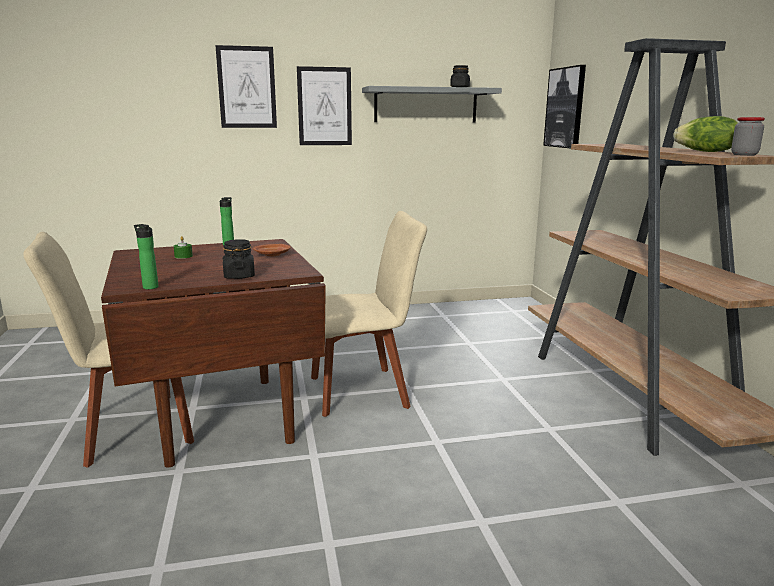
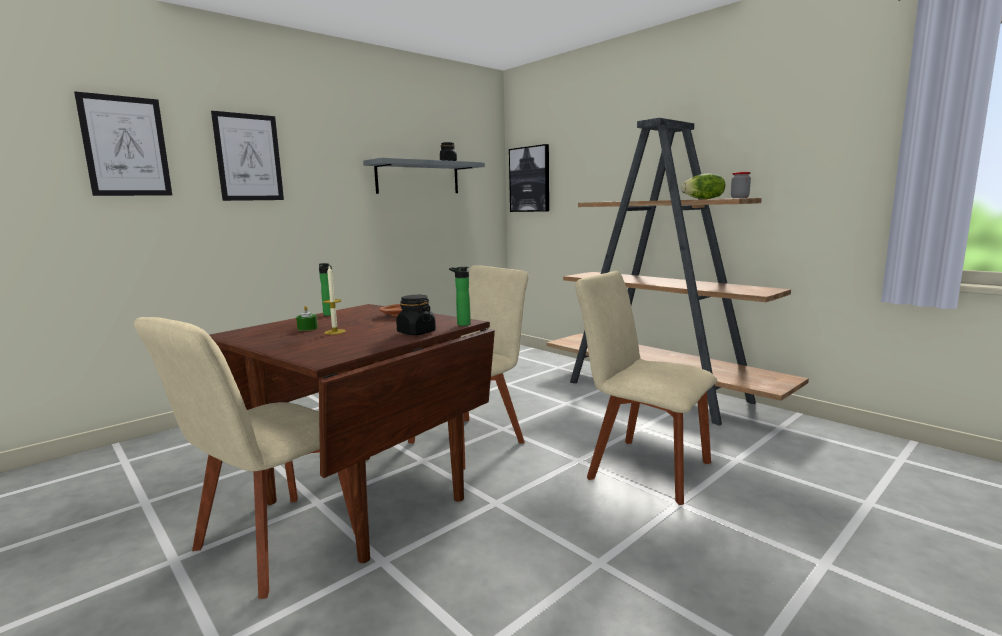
camera: 30 degrees left, 5 degrees down
bottle [134,224,159,289] -> bottle moved to [449,266,471,326]
picture [297,66,352,145] -> picture moved to [74,91,172,196]
none -> candle [323,266,346,335]
none -> beige chair [575,271,717,505]

